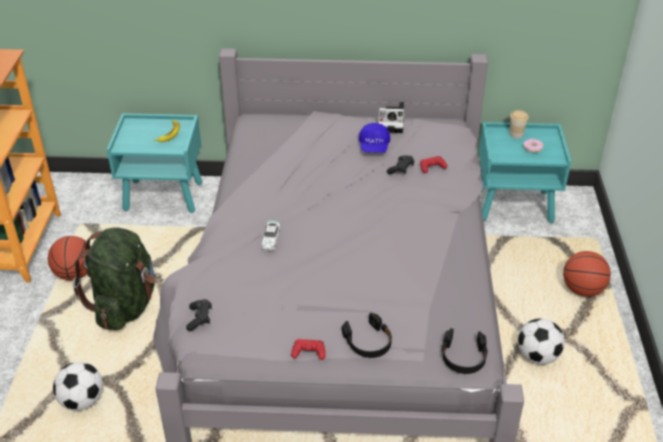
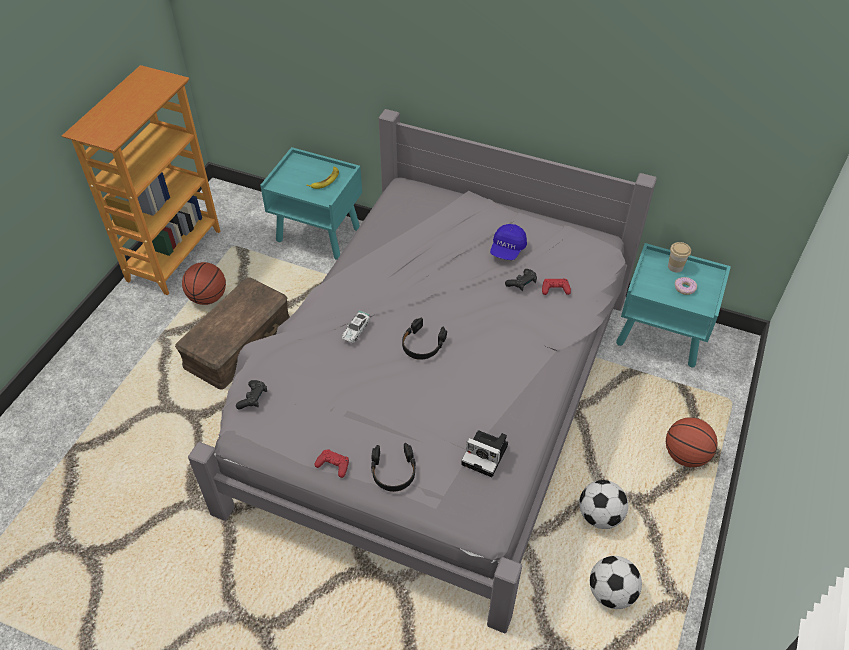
camera: 20 degrees right, 10 degrees up
football [53,362,103,411] -> football moved to [590,556,642,609]
green backpack [73,228,156,330] -> brown storage box [175,278,290,390]
camera [378,102,405,133] -> camera moved to [461,430,508,477]
black headphones [442,328,488,374] -> black headphones moved to [402,318,447,360]

